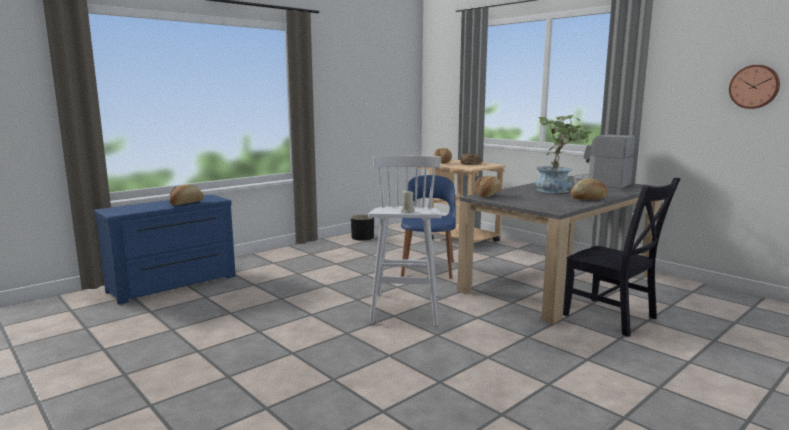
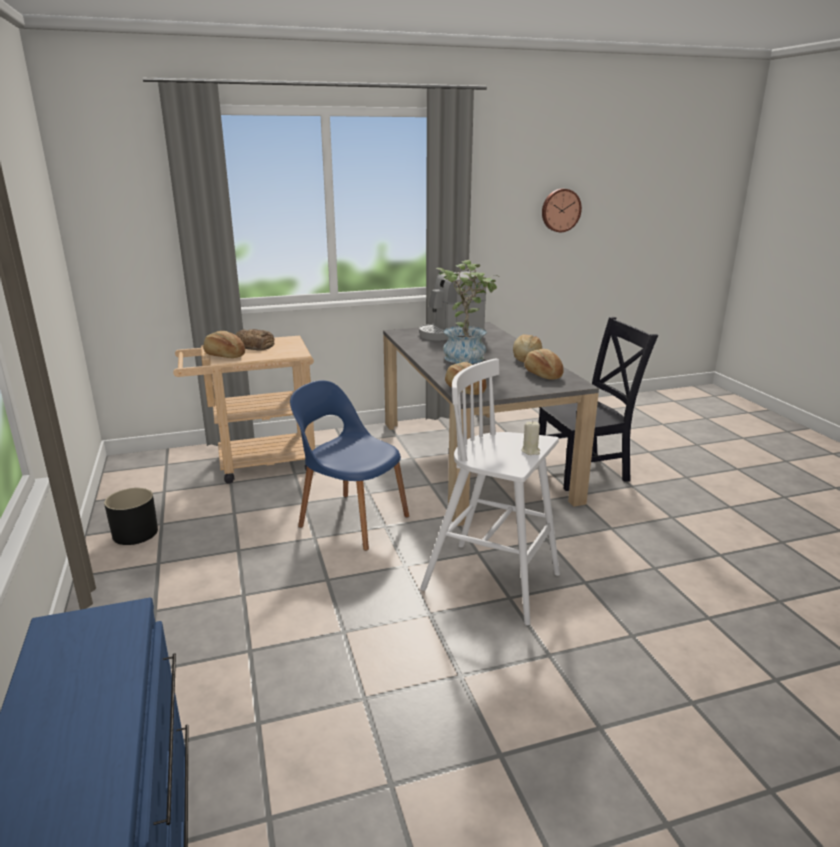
camera: 65 degrees left, 10 degrees up
bread [169,185,204,206] -> bread moved to [524,349,564,379]

